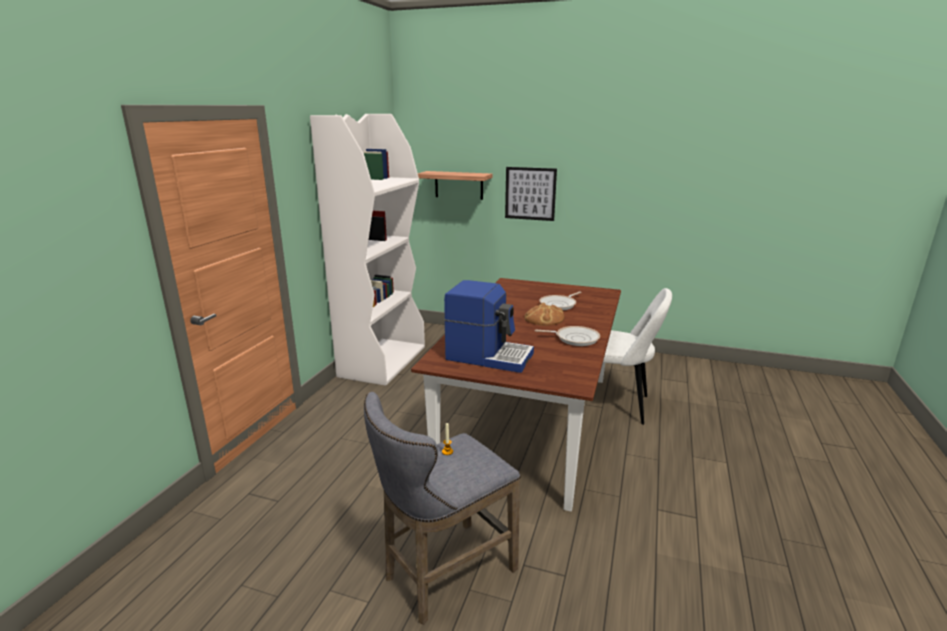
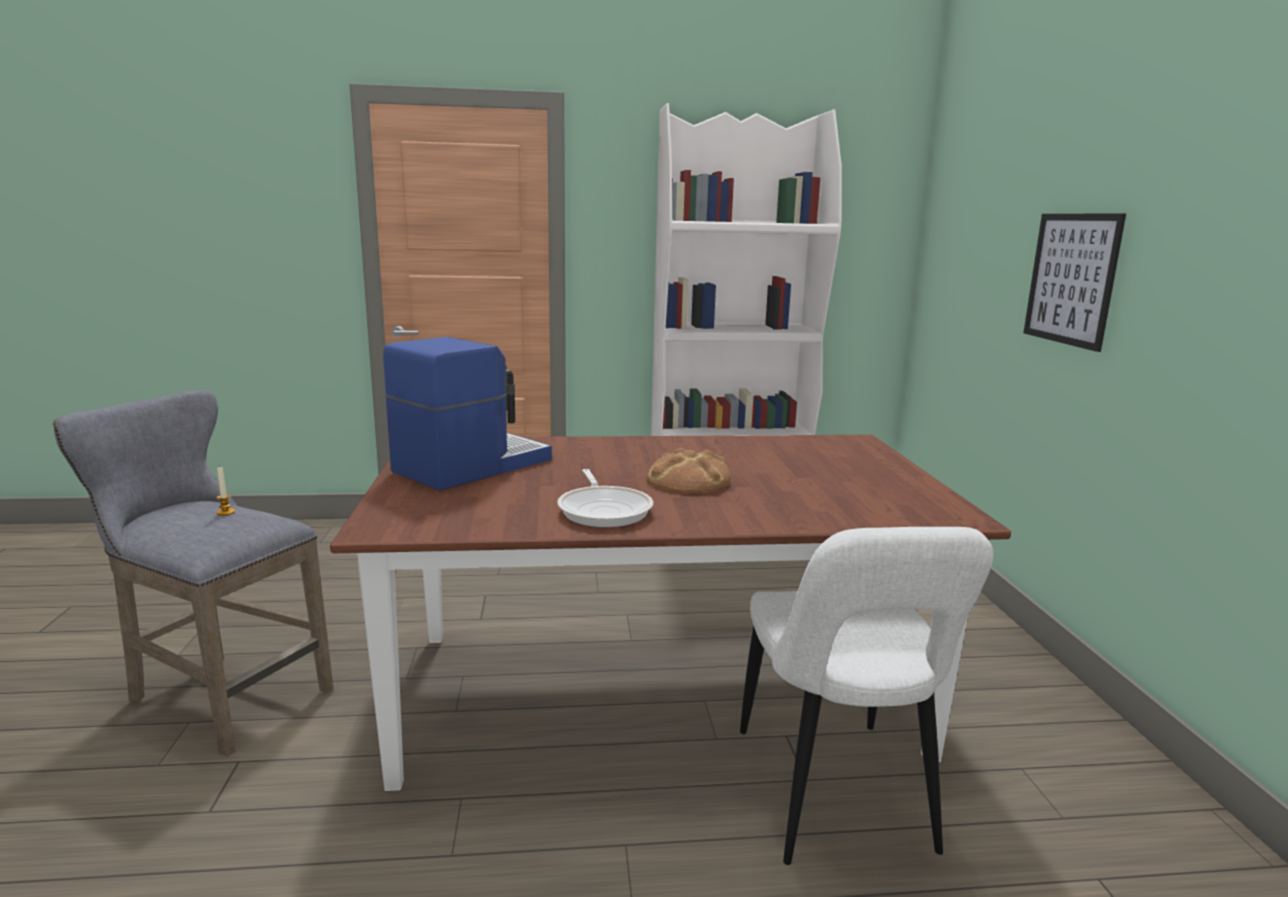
camera: 65 degrees right, 5 degrees down
shelf [418,171,492,200] -> none
coffee machine [444,280,534,373] -> coffee machine turned 135 degrees counterclockwise [383,337,552,490]
frying pan [539,292,582,310] -> none

